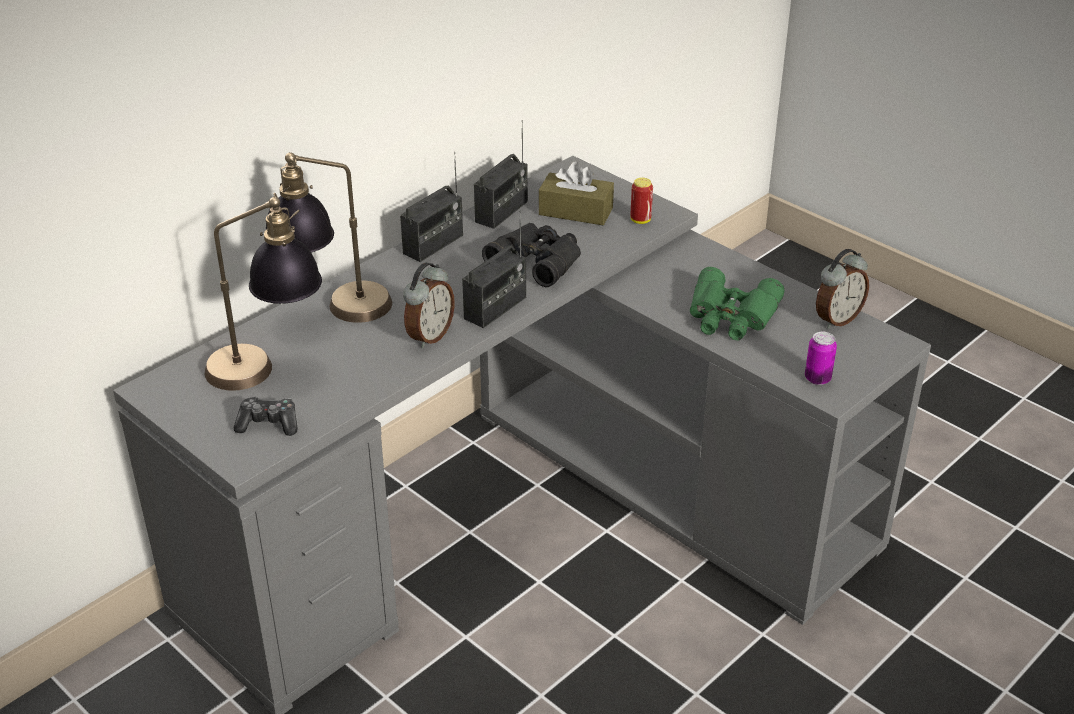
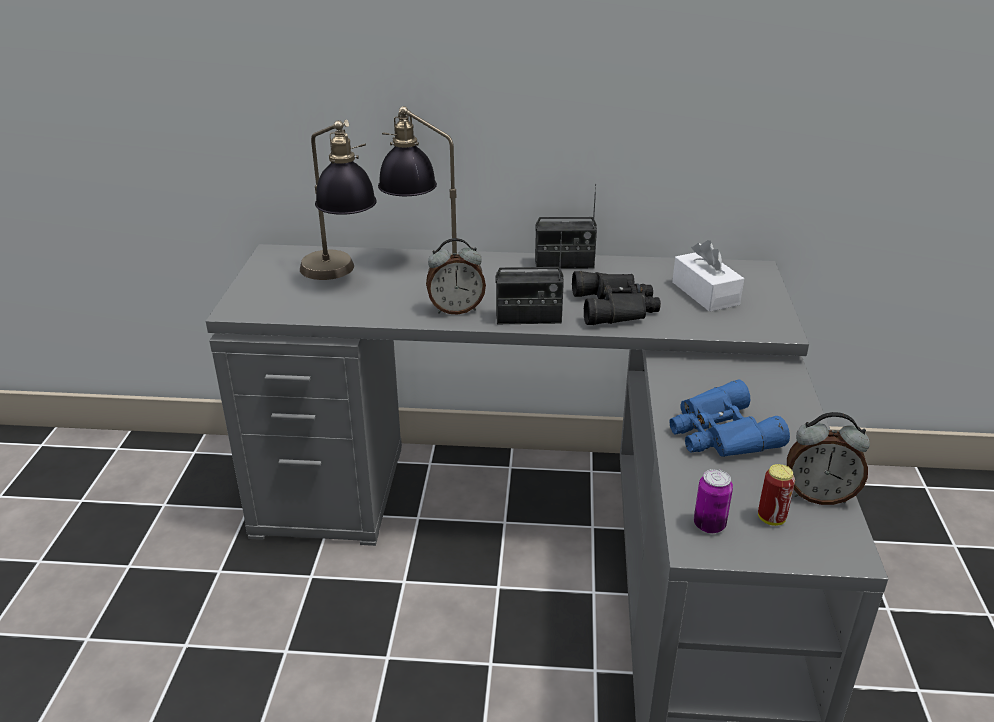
camera: 50 degrees right, 5 degrees down
game controller [233,396,297,436] -> none
radio [474,120,528,229] -> none
brown tissue box [539,161,614,225] -> white tissue box [672,240,744,312]
can [630,178,653,224] -> can moved to [758,464,795,526]
green binoculars [690,267,784,340] -> blue binoculars [669,380,790,457]

